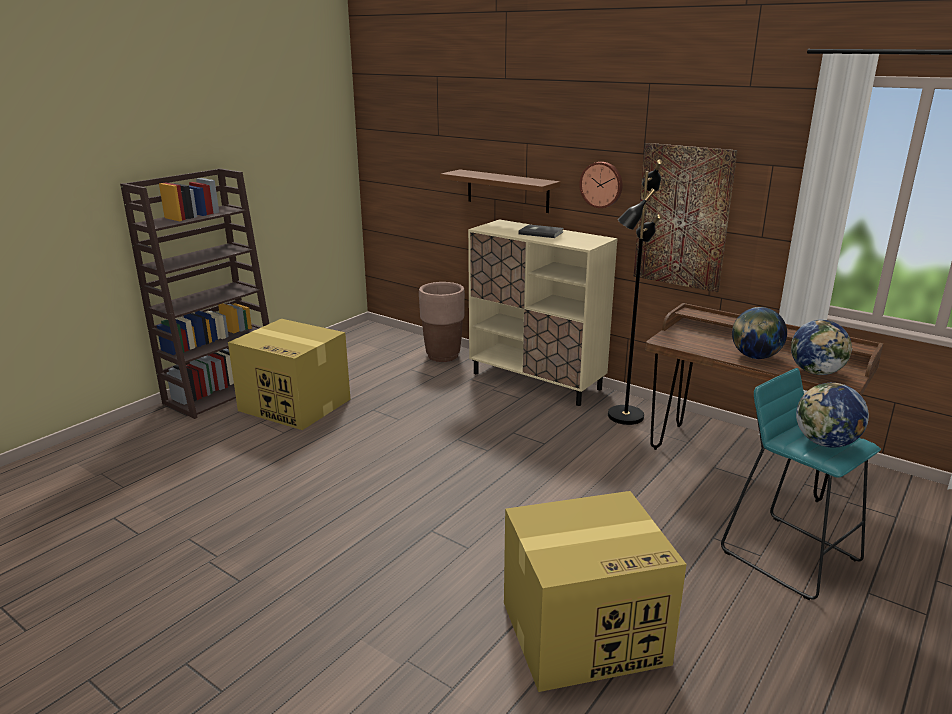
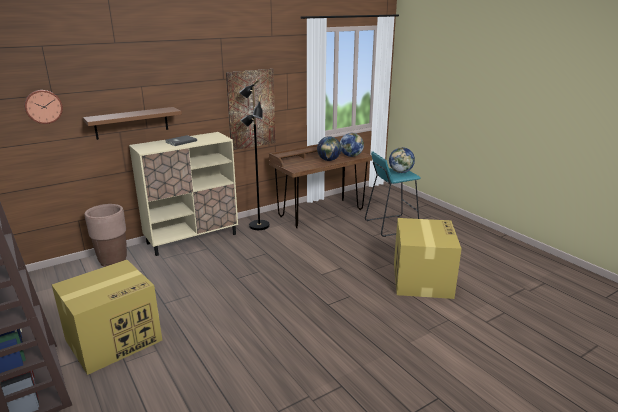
camera: 70 degrees left, 0 degrees up
wall clock [579,162,623,208] -> wall clock moved to [24,90,63,124]

